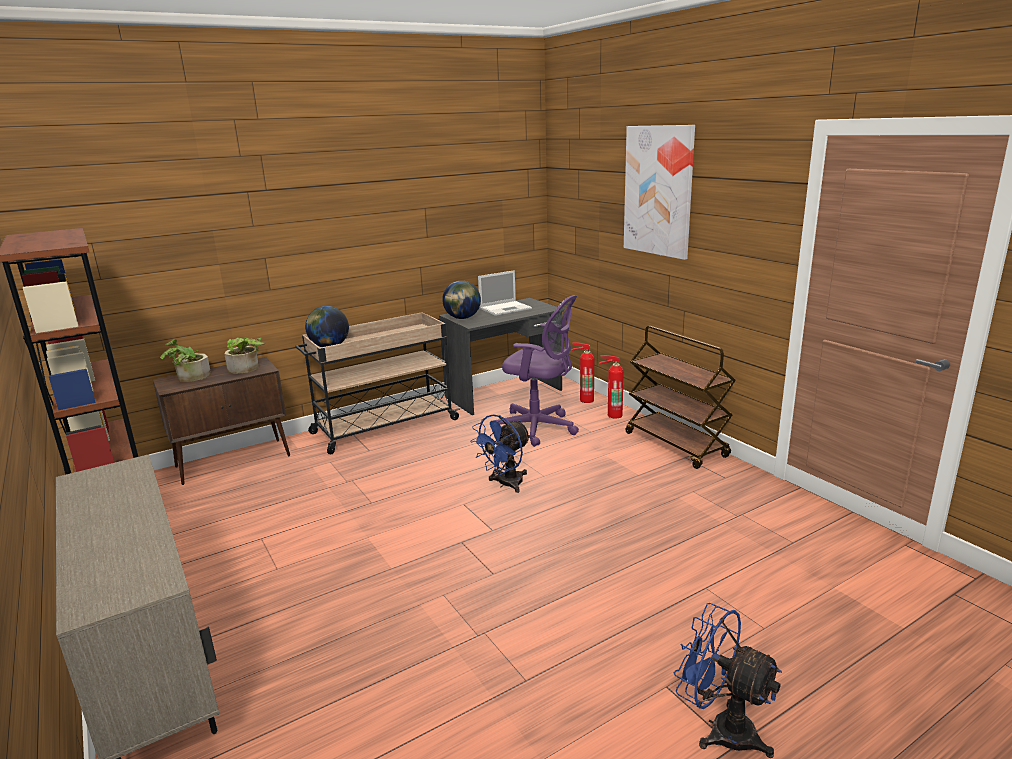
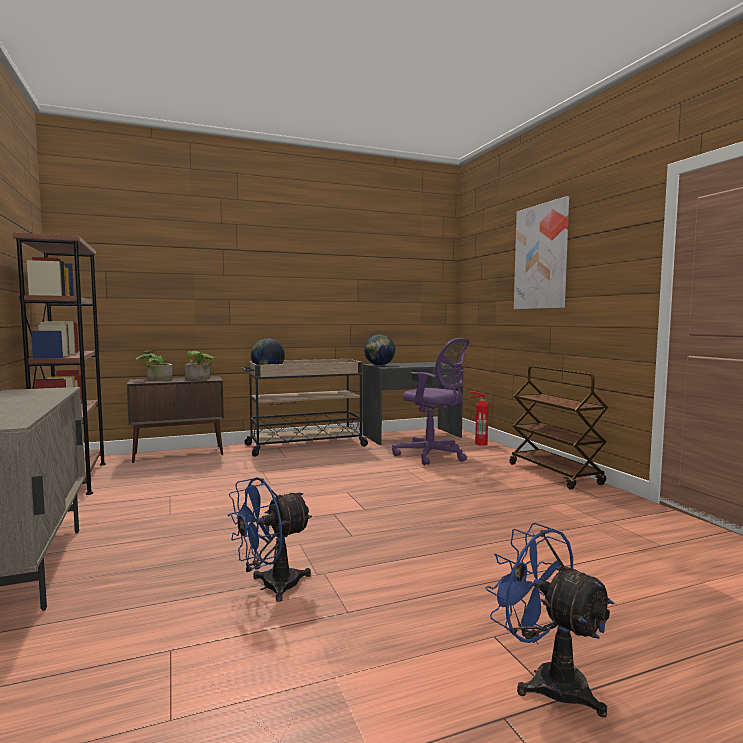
camera: 10 degrees right, 15 degrees down
blue fan [470,414,531,493] -> blue fan moved to [227,477,312,602]
laptop [478,270,532,316] -> none
fire extinguisher [599,355,624,419] -> none

